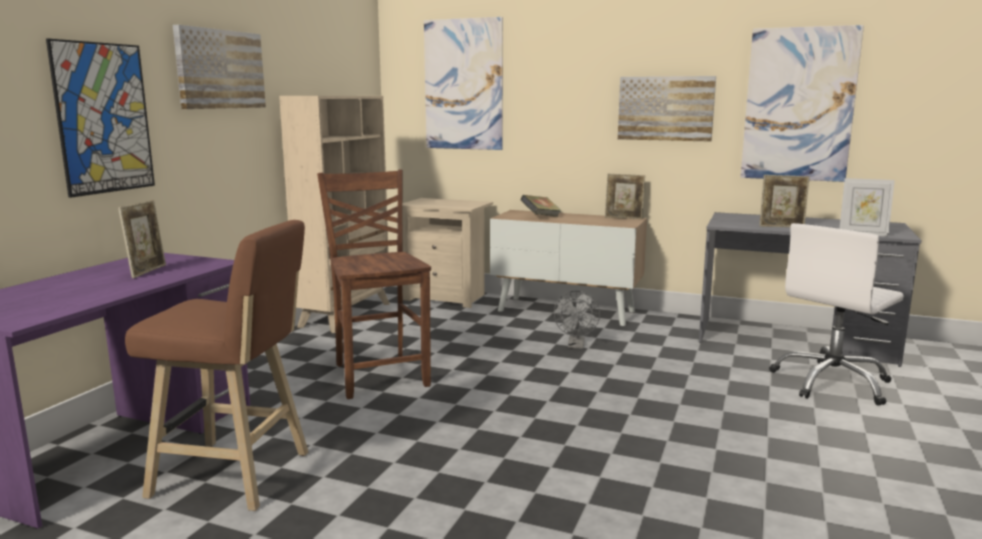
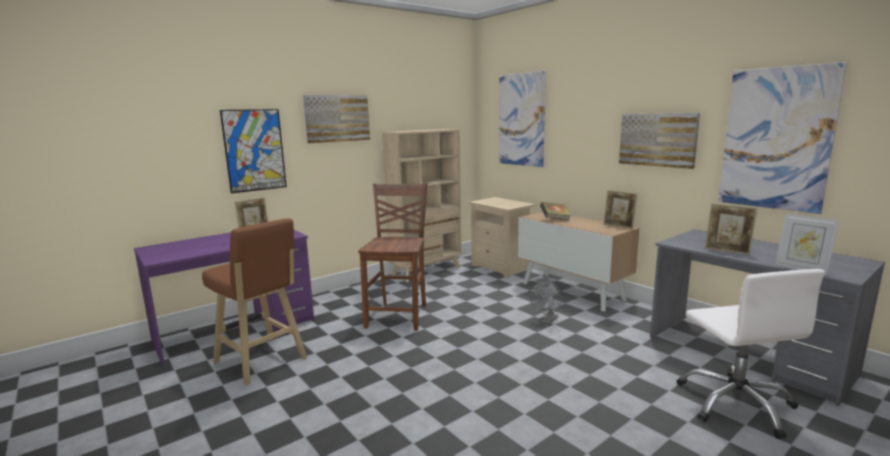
camera: 30 degrees right, 0 degrees up
white office chair [770,223,904,406] -> white office chair turned 90 degrees counterclockwise [677,269,825,439]

